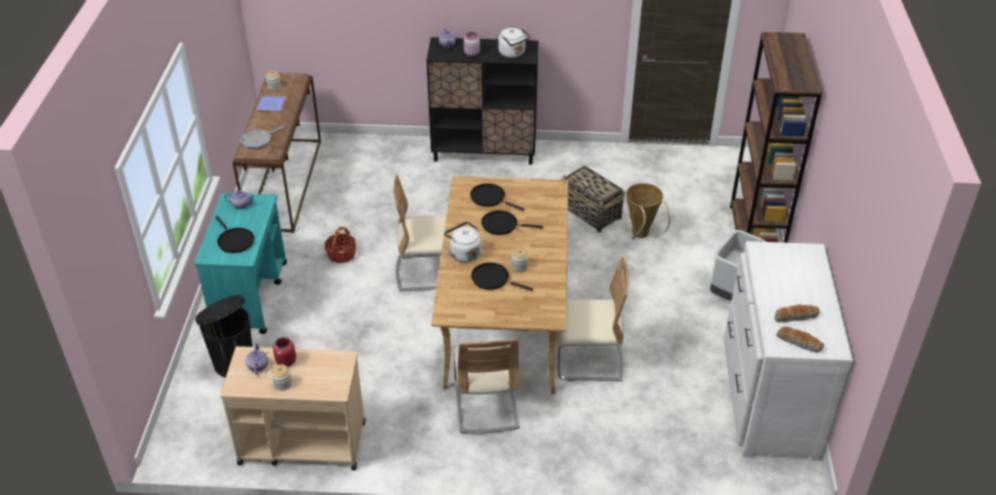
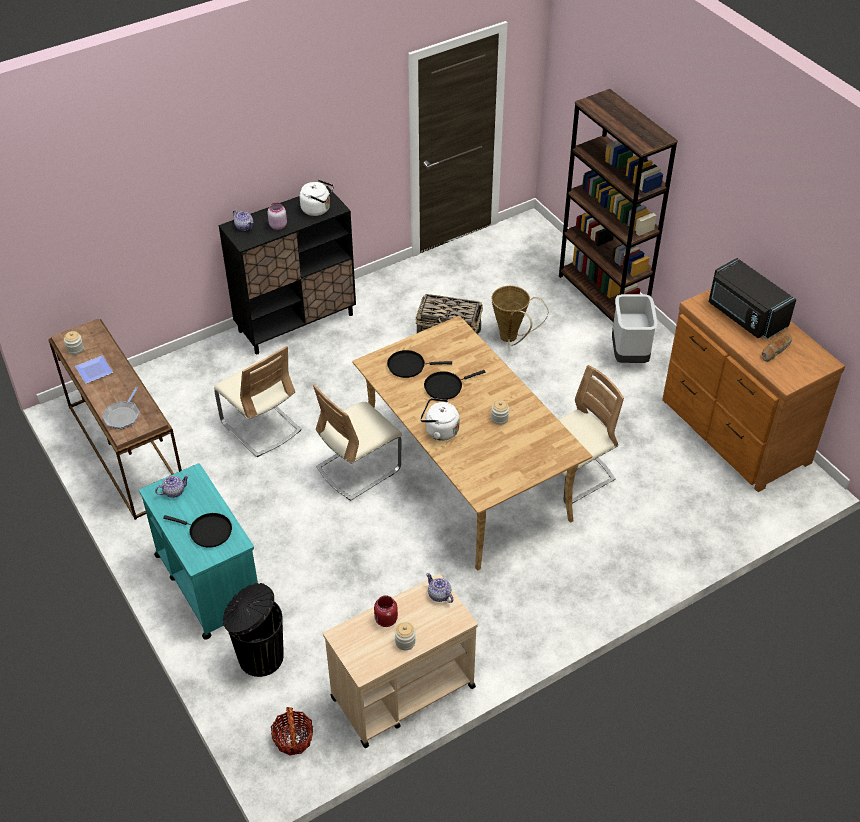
camera: 35 degrees left, 5 degrees up
teapot [246,343,268,375] -> teapot moved to [426,573,454,603]
basket [324,226,356,263] -> basket moved to [271,707,313,756]
beige chair [454,339,520,433] -> beige chair moved to [214,346,302,457]
black frying pan [471,262,533,291] -> none
white dresser [724,241,853,461] -> brown dresser [662,289,845,492]
bread [777,327,824,352] -> none
none -> black microwave [709,258,796,340]

